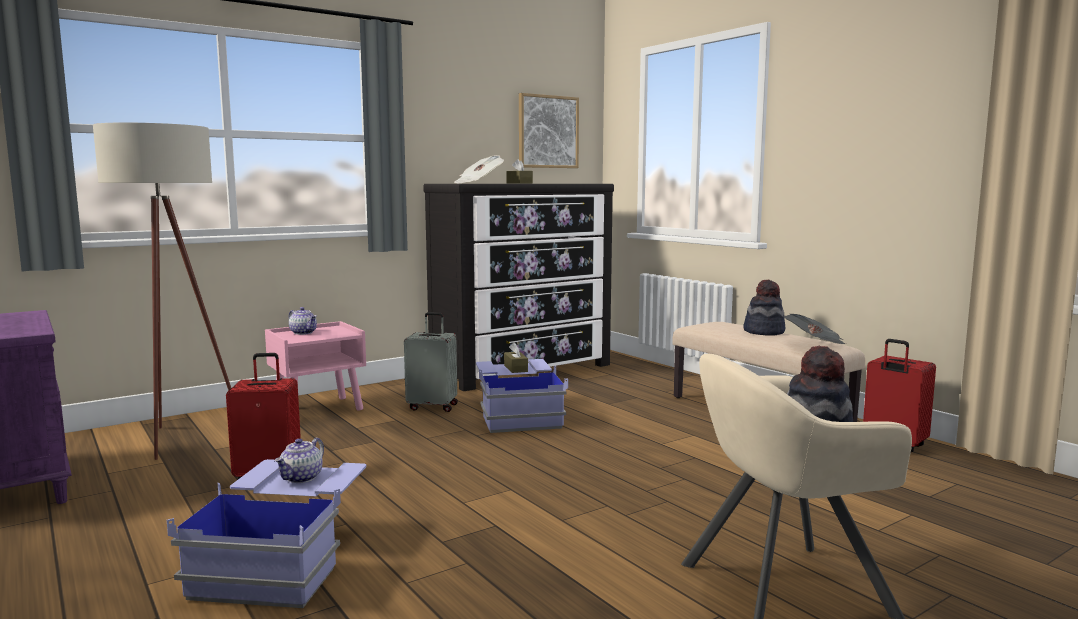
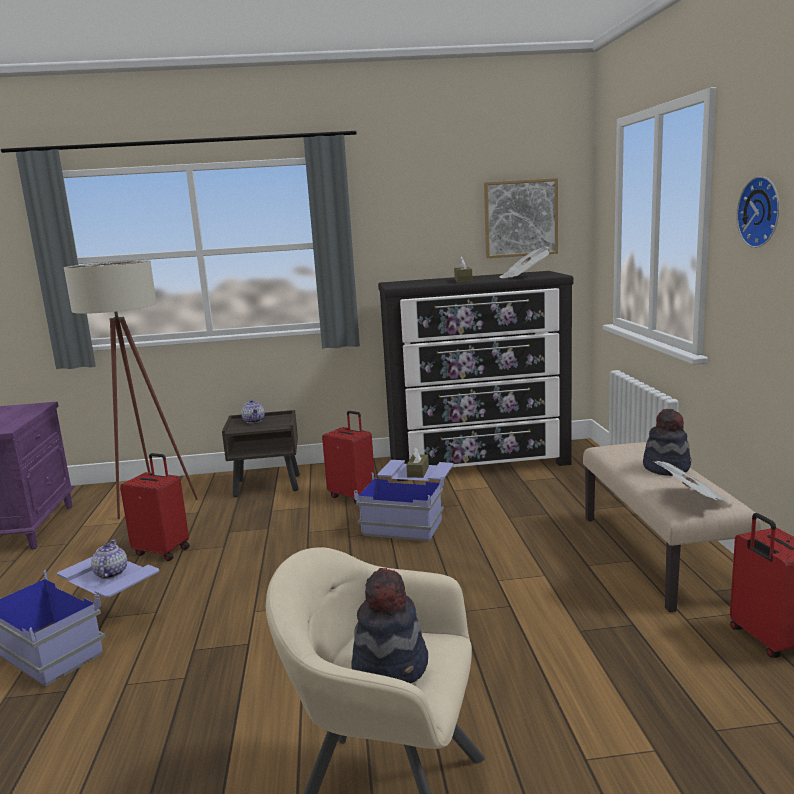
camera: 30 degrees right, 5 degrees up
pink nightstand [265,321,366,411] -> brown nightstand [222,410,300,497]
teapot [275,438,324,483] -> teapot turned 120 degrees clockwise [91,540,127,579]
grey suitcase [404,312,458,412] -> red suitcase [322,411,375,503]
newspaper [454,155,504,183] -> newspaper moved to [500,247,549,278]
none -> wall clock [736,176,779,248]

